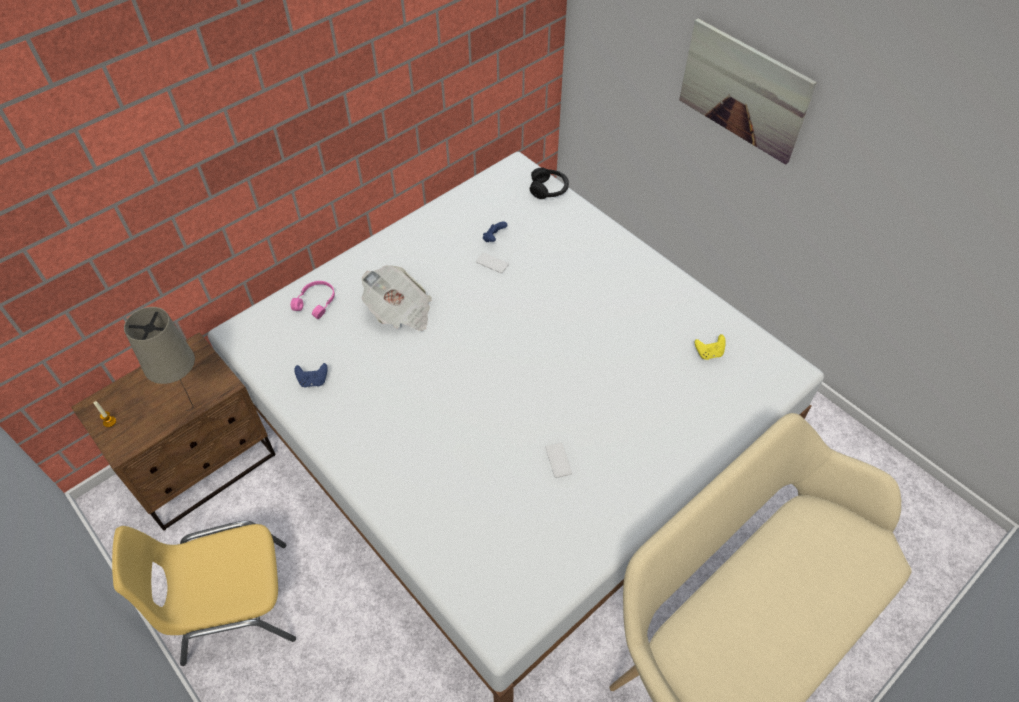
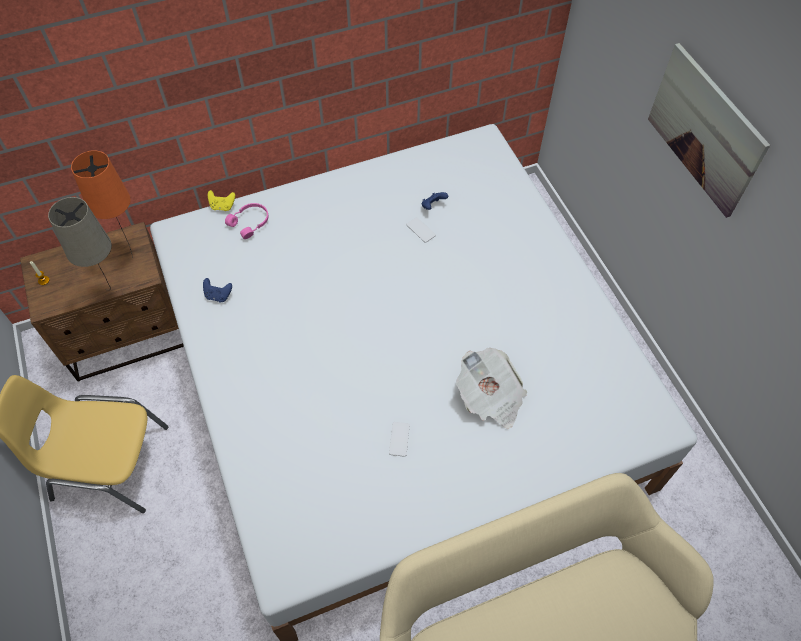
camera: 20 degrees right, 5 degrees up
newspaper [362,265,432,331] -> newspaper moved to [456,348,527,429]
black headphones [530,167,569,199] -> none
yellow game controller [694,334,726,360] -> yellow game controller moved to [208,190,235,211]
none -> orange table lamp [71,150,133,257]

